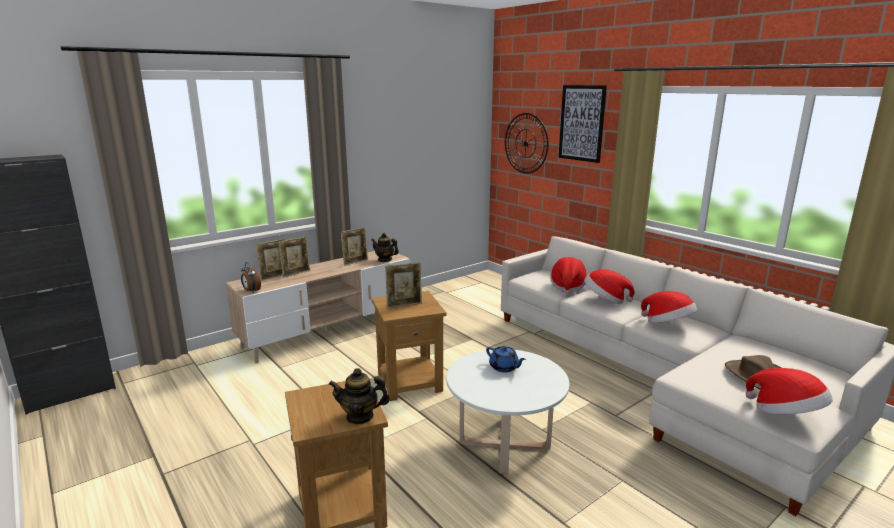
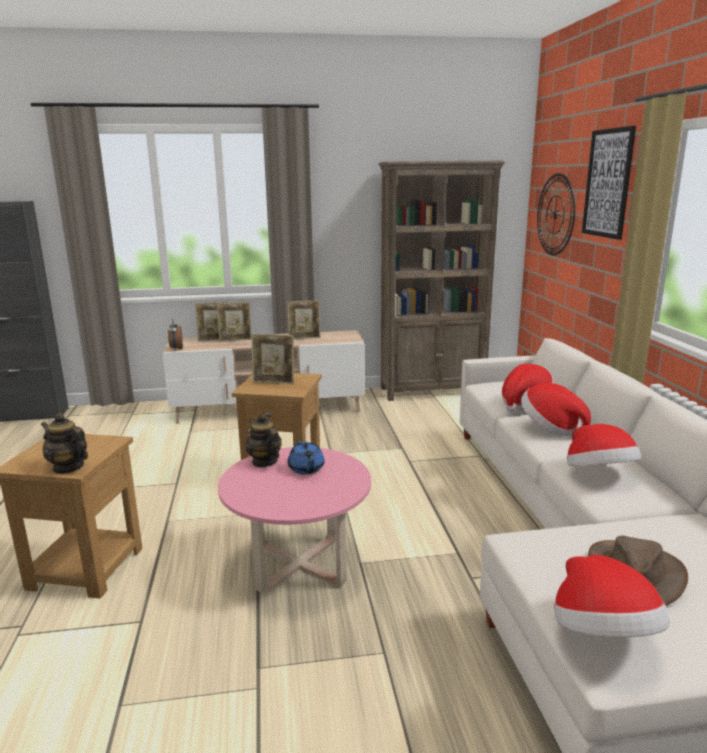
camera: 30 degrees right, 0 degrees up
teapot [371,233,399,262] -> teapot moved to [245,414,282,467]
white coffee table [446,350,569,474] -> pink coffee table [218,447,371,595]
none -> brown bookcase [378,161,505,401]

